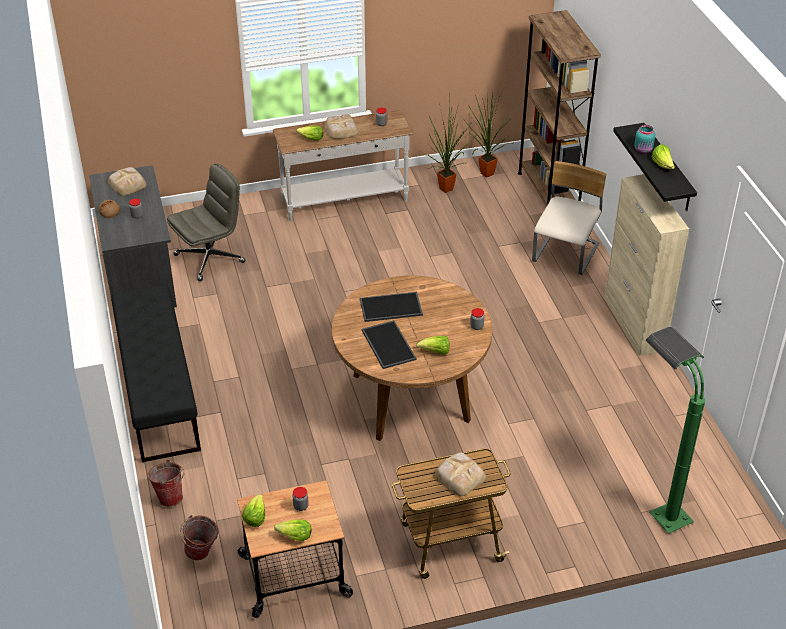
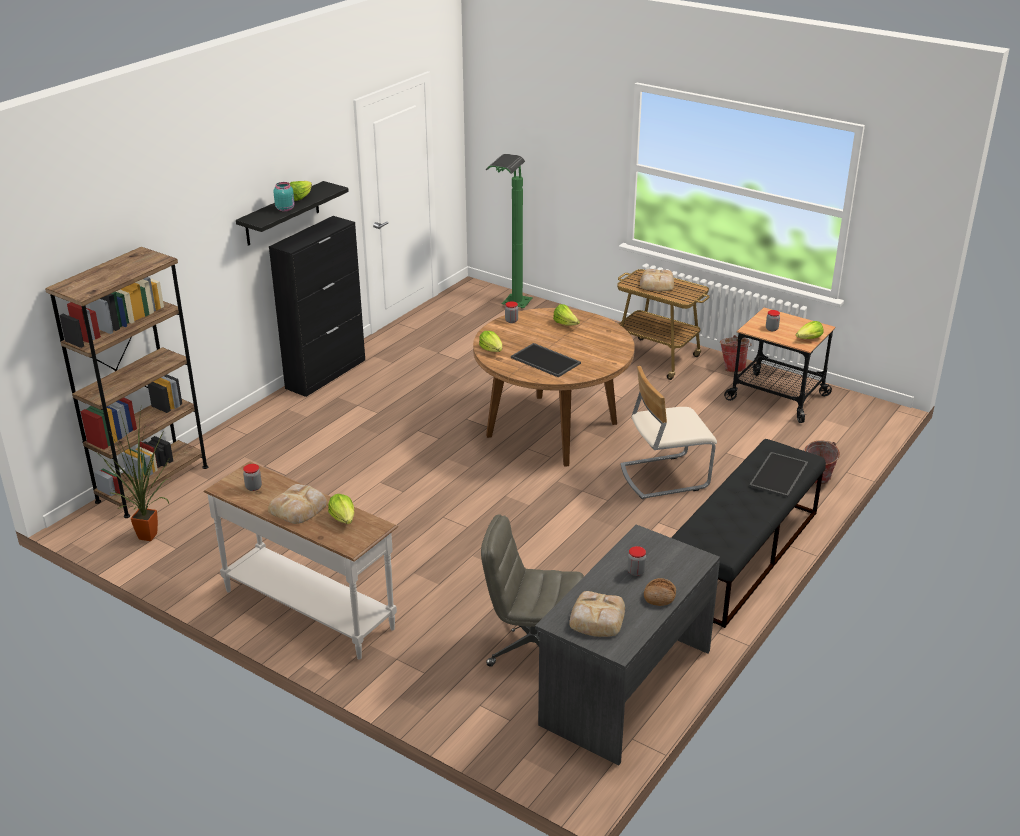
camera: 130 degrees left, 10 degrees down
bucket [180,515,219,560] -> bucket moved to [720,335,752,372]
lettuce [274,519,312,541] -> lettuce moved to [479,331,502,352]
tray [362,320,417,369] -> tray moved to [749,452,808,498]
potted plant [423,91,475,193] -> none
beige chair [532,161,606,275] -> beige chair moved to [621,366,717,499]
beige cabinet [604,174,689,356] -> black cabinet [269,216,365,397]

